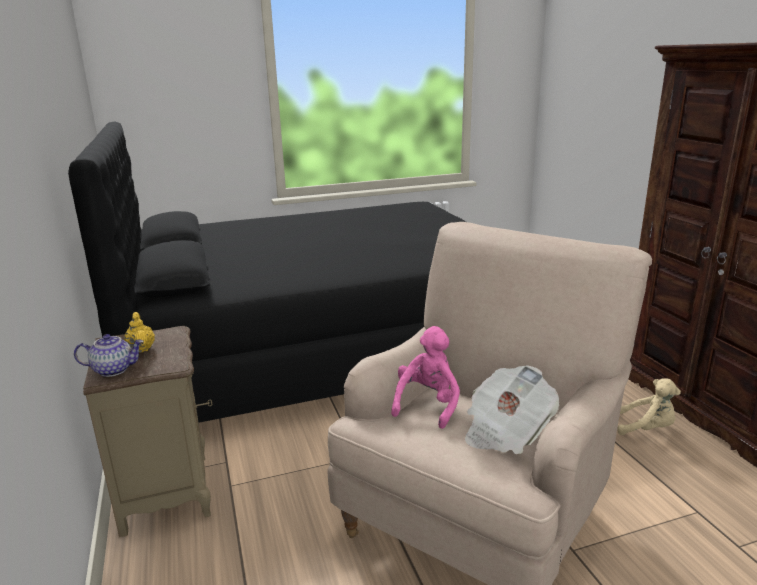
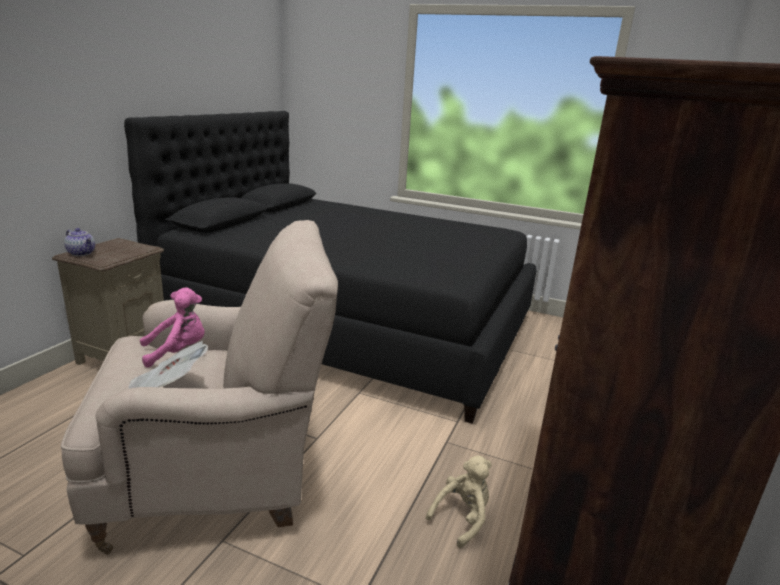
camera: 40 degrees right, 0 degrees up
yellow teapot [124,312,155,353] -> none
beige plush toy [617,378,681,435] -> beige plush toy turned 105 degrees counterclockwise [426,455,492,548]

